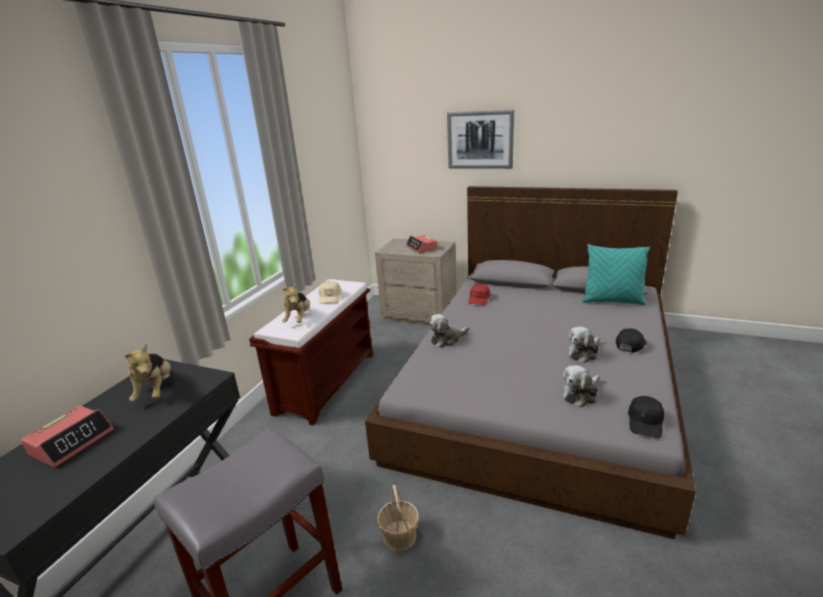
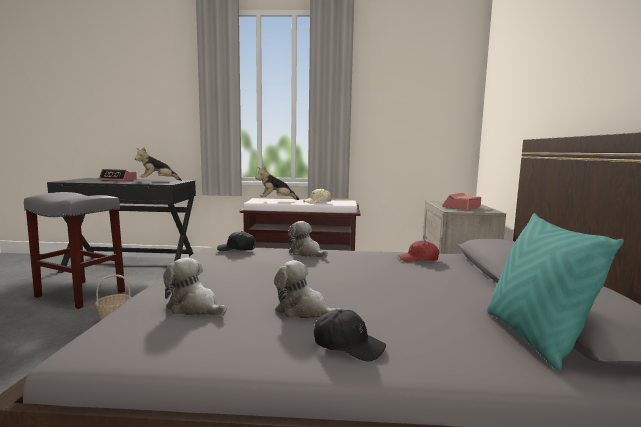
camera: 70 degrees right, 15 degrees down
picture [447,110,514,169] -> none
black cap [628,396,664,438] -> black cap moved to [217,231,256,252]

